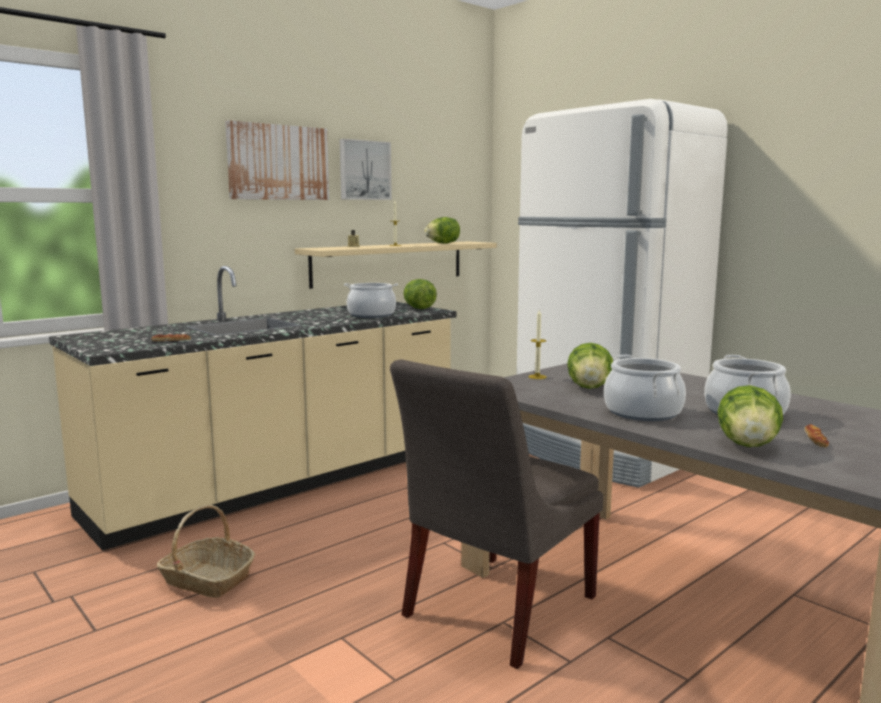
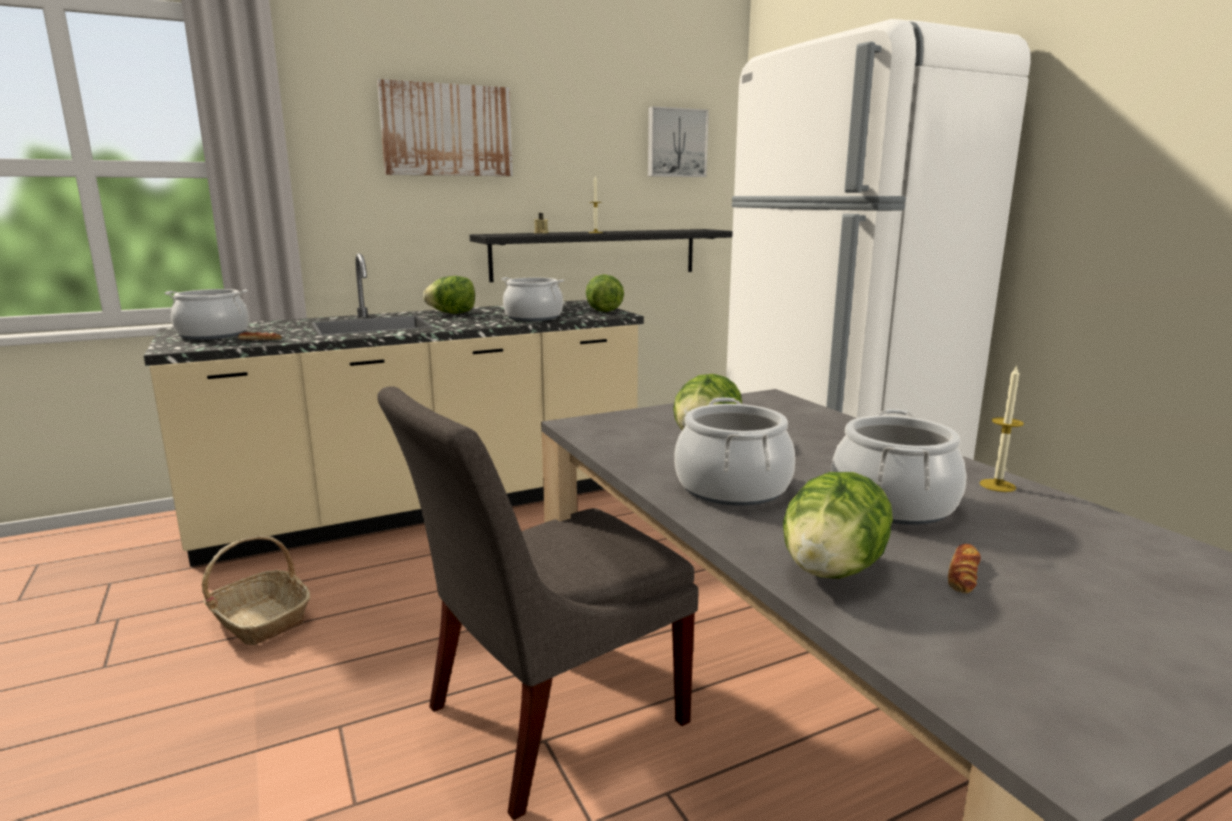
camera: 15 degrees right, 5 degrees up
beige shelf [295,241,497,289] -> black shelf [470,229,733,282]
picture [340,139,392,200] -> picture moved to [648,106,709,177]
lettuce [424,217,460,244] -> lettuce moved to [423,276,475,314]
candle [528,310,547,379] -> candle moved to [980,365,1024,492]
none -> cooking pot [165,289,249,340]

